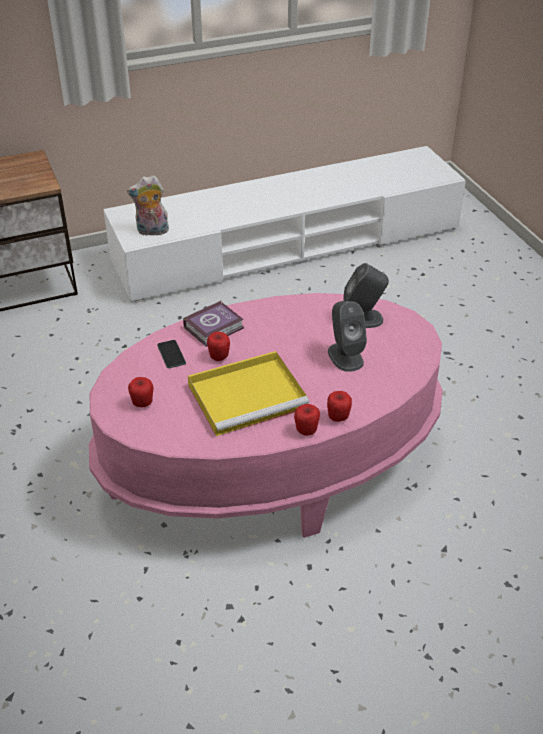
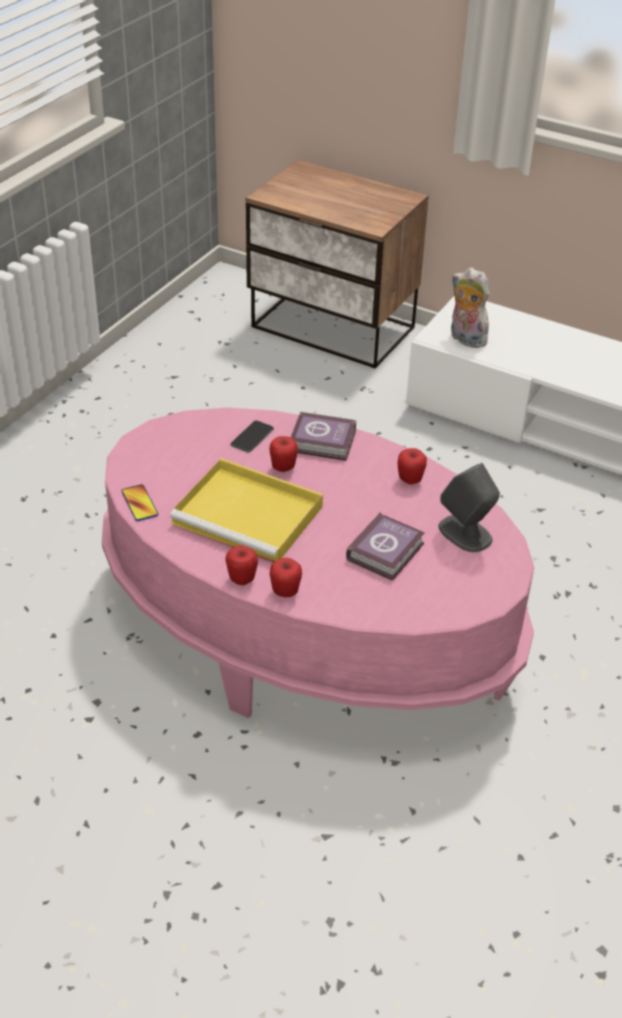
camera: 50 degrees right, 0 degrees up
apple [128,377,154,407] -> apple moved to [398,448,427,484]
grey speaker [328,301,367,372] -> book [346,512,425,581]
none -> phone [121,484,158,521]

